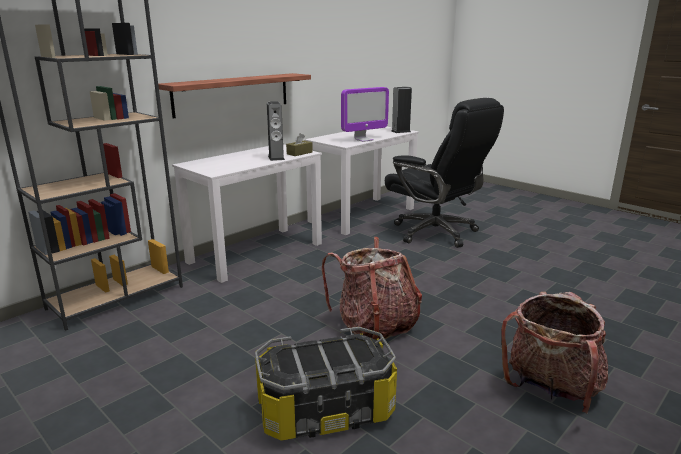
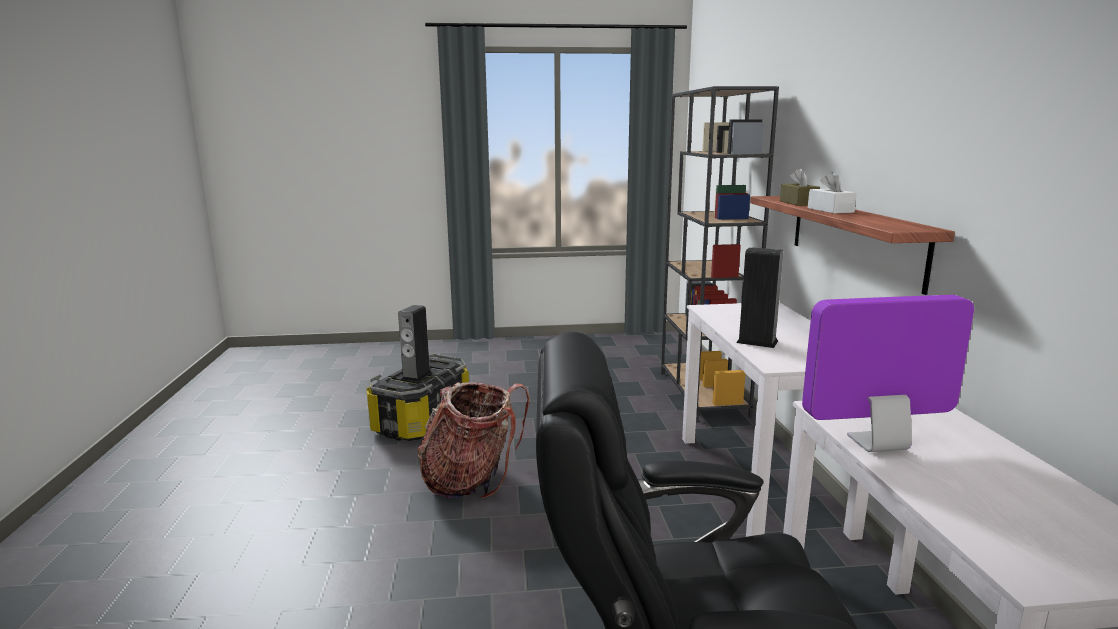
camera: 130 degrees right, 5 degrees down
brown tissue box [286,133,313,156] -> brown tissue box moved to [780,168,820,206]
monitor [341,87,389,142] -> monitor turned 75 degrees clockwise [802,295,974,452]
speaker [391,87,412,133] -> speaker moved to [398,305,432,382]
backpack [501,292,608,414] -> none
none -> white tissue box [808,172,857,213]

